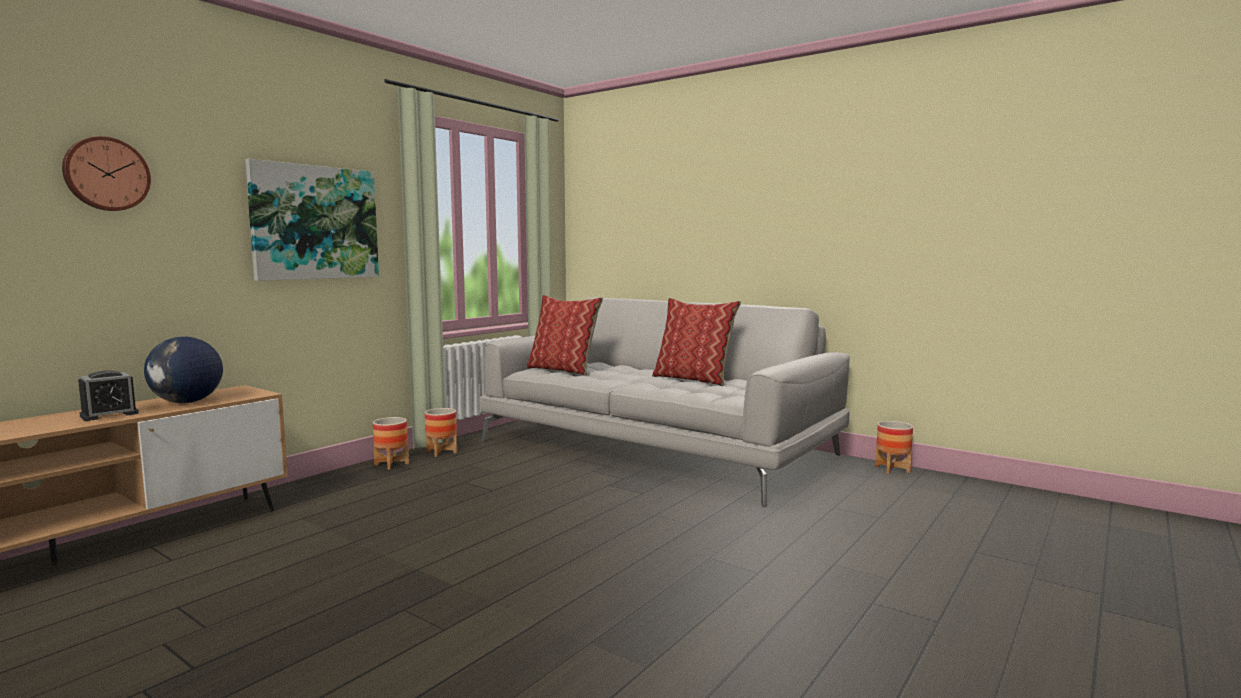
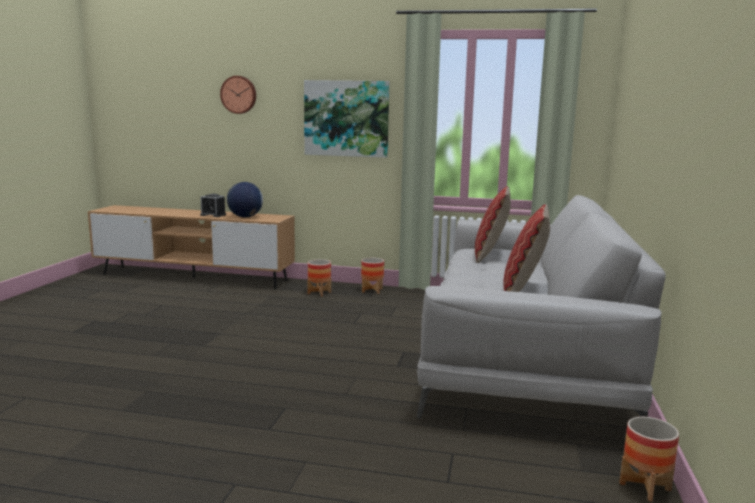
camera: 65 degrees right, 5 degrees up
planter [425,408,457,457] -> planter moved to [307,259,331,297]

